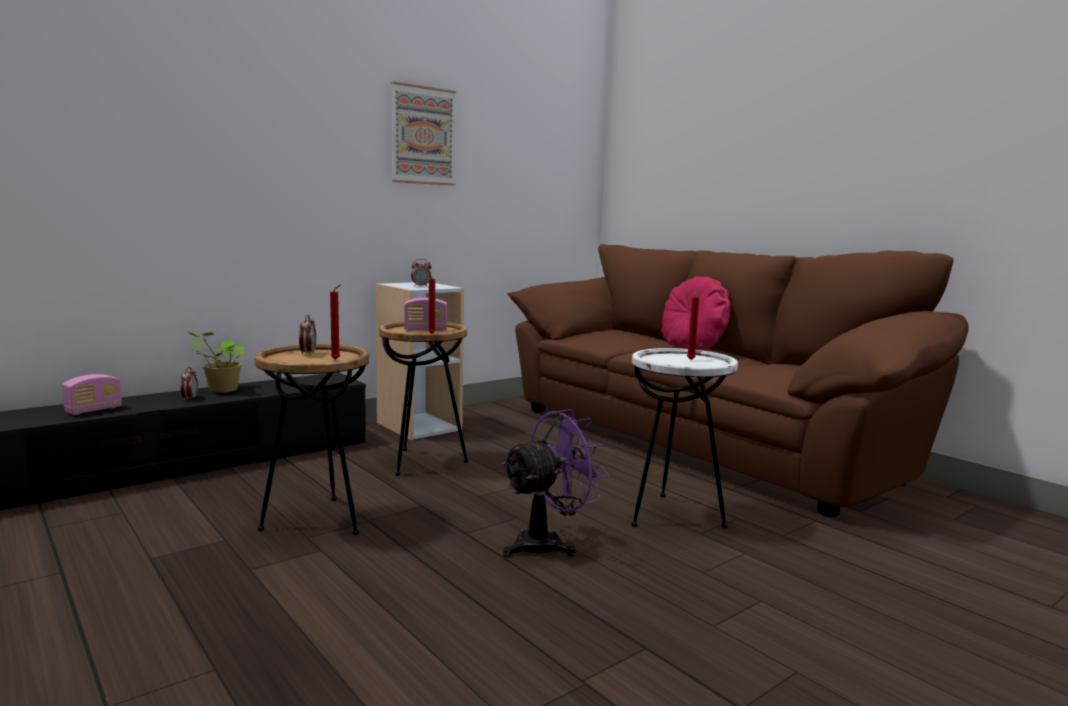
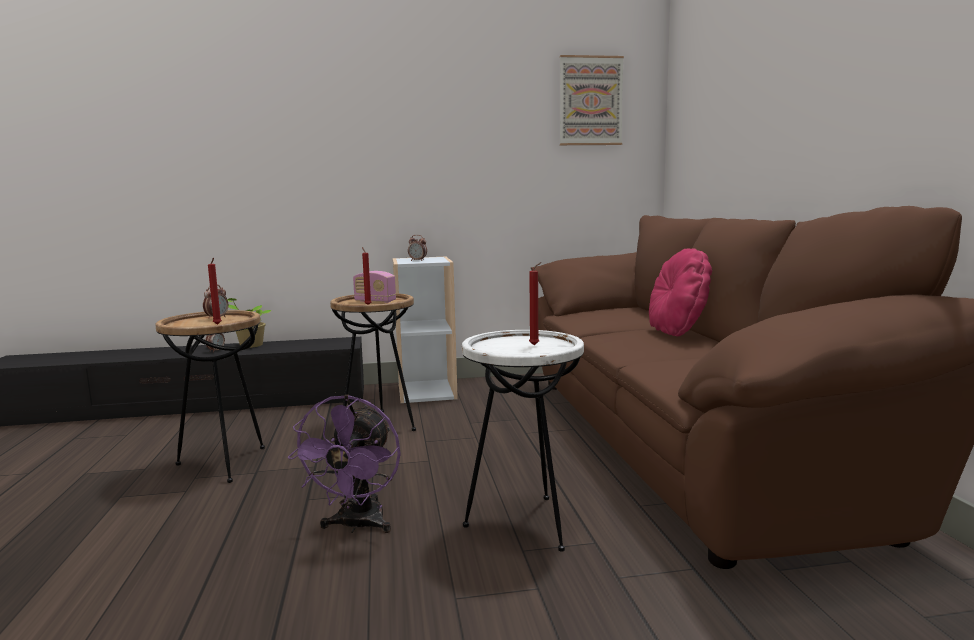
camera: 30 degrees right, 0 degrees up
radio [62,374,122,415] -> none
picture [391,81,456,186] -> picture moved to [560,55,624,145]
purple fan [501,409,609,557] -> purple fan turned 105 degrees clockwise [288,395,401,533]

